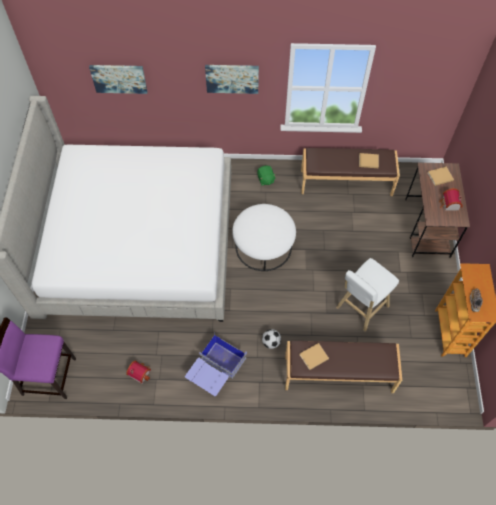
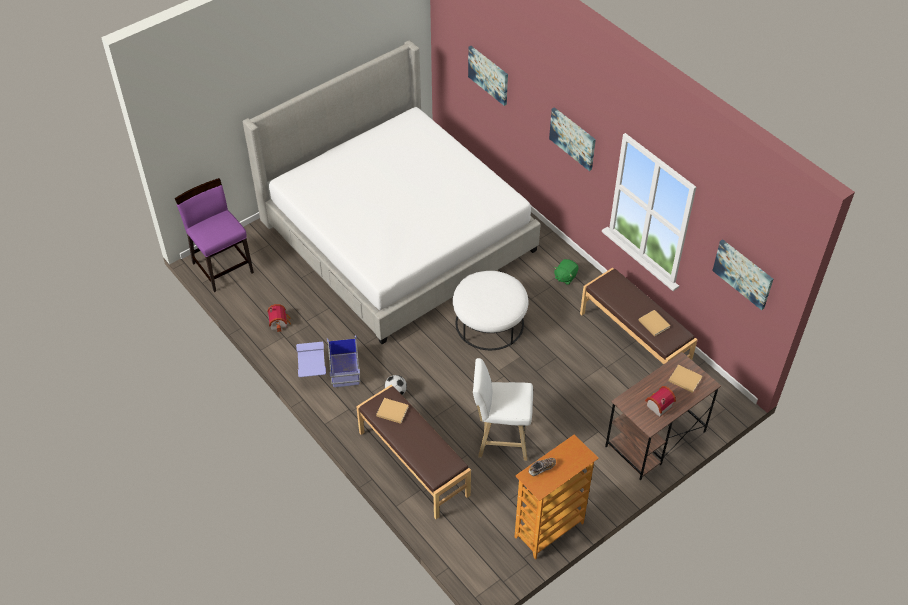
camera: 50 degrees right, 10 degrees down
none -> picture [712,239,773,310]

